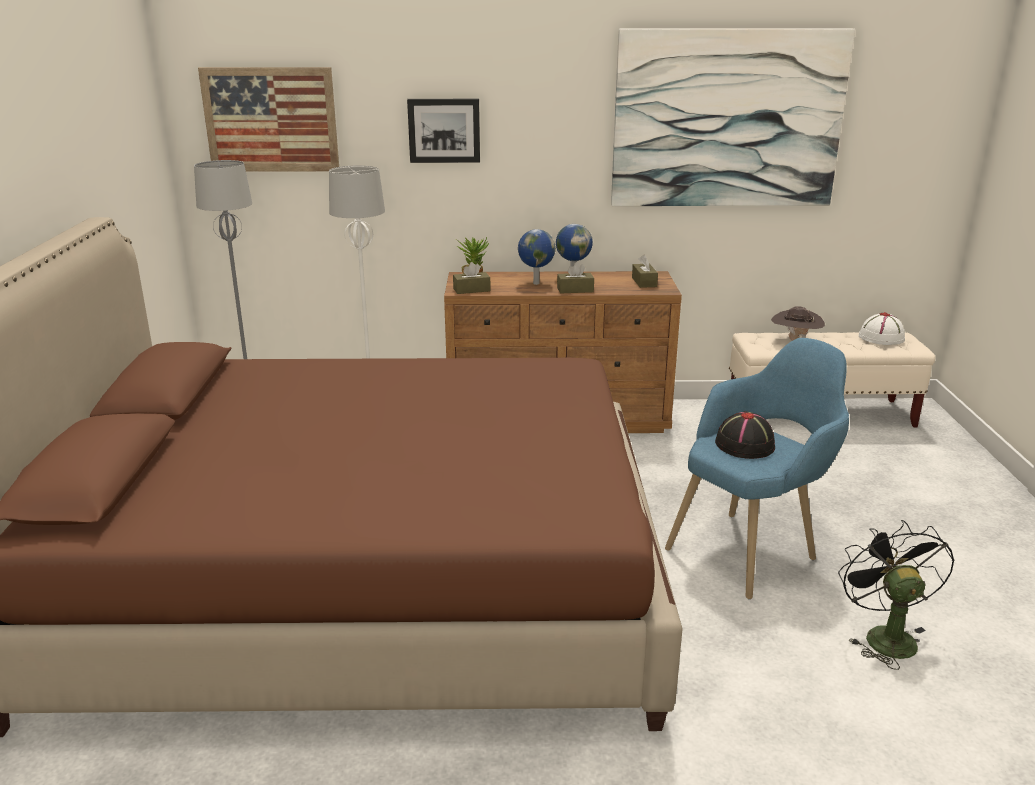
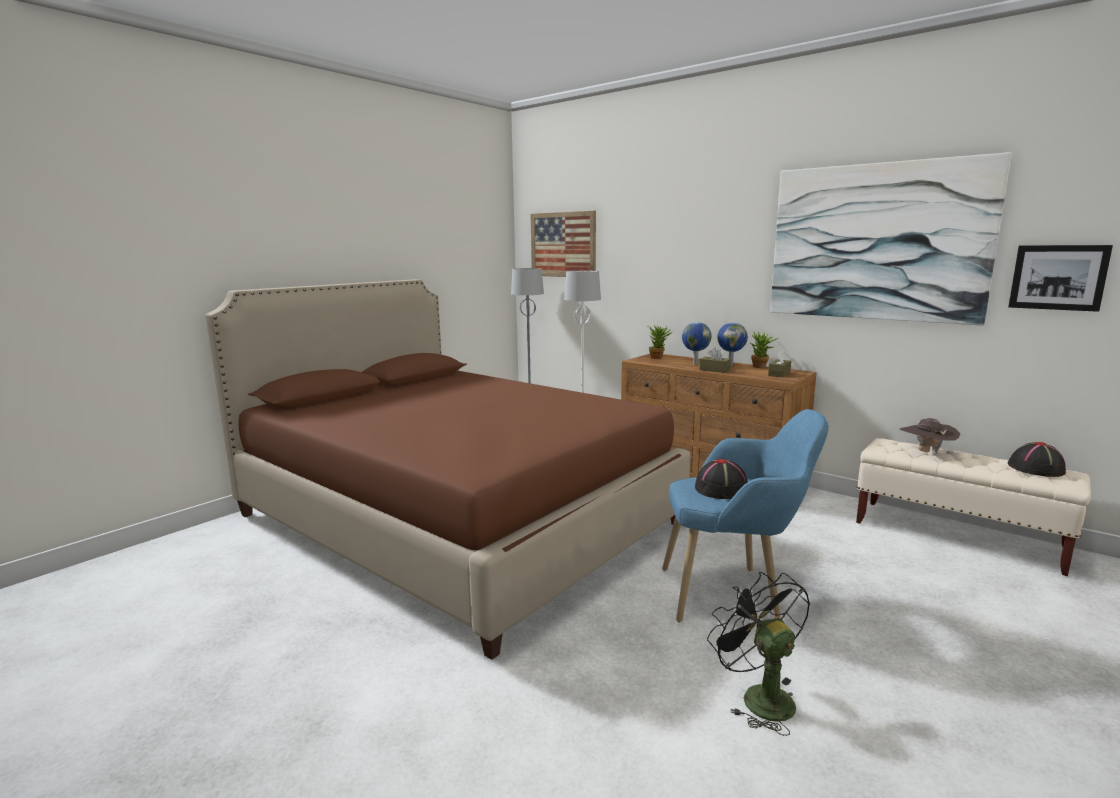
camera: 40 degrees right, 10 degrees down
picture [407,99,480,163] -> picture moved to [1008,245,1113,312]
brown tissue box [453,262,490,294] -> none
black fan [838,520,955,670] -> black fan turned 60 degrees counterclockwise [707,572,810,736]
white hat [859,312,905,345] -> black hat [1008,442,1066,477]
none -> potted plant [750,331,778,368]

